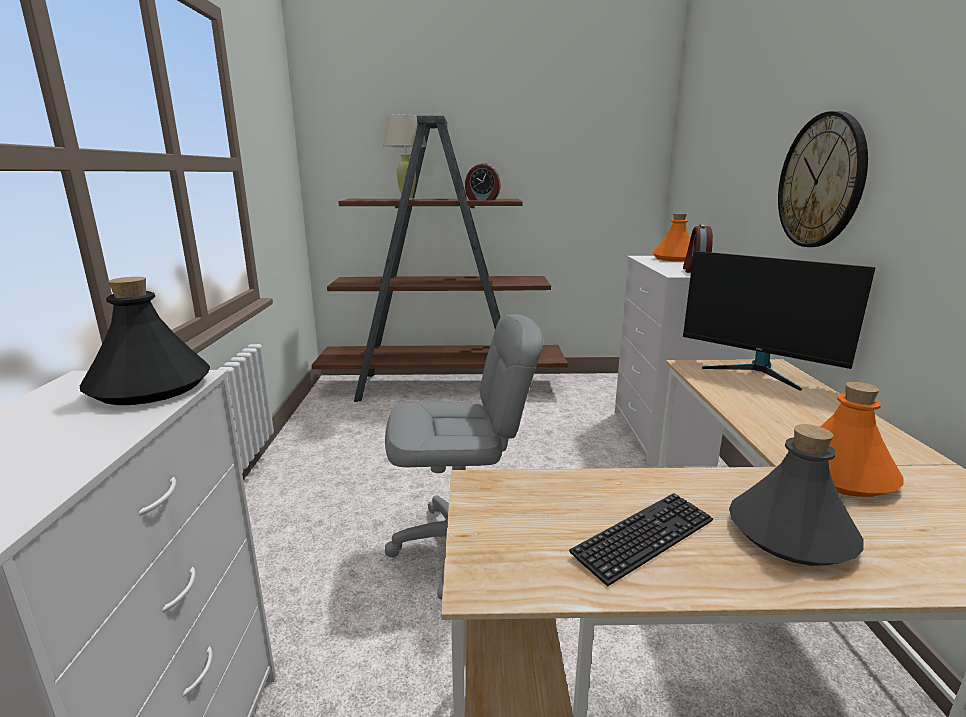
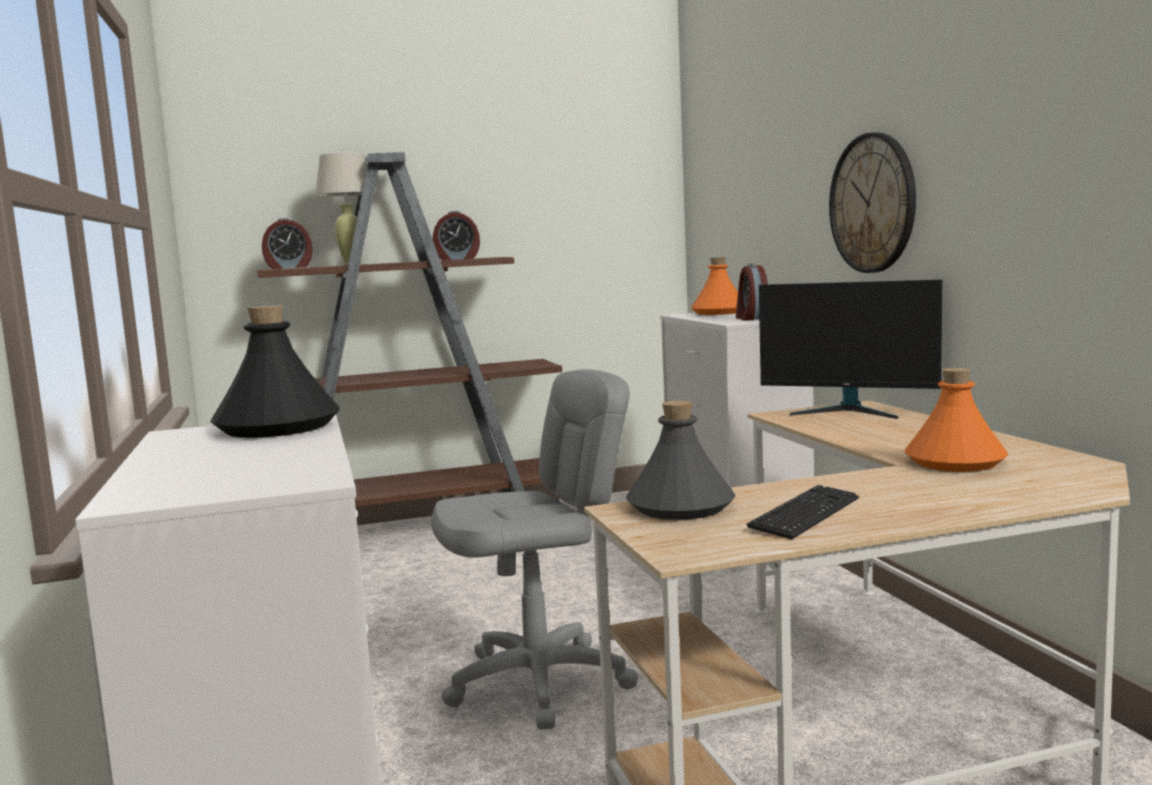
camera: 15 degrees left, 10 degrees down
grey bottle [729,424,864,566] -> grey bottle moved to [626,401,735,520]
none -> alarm clock [262,218,313,269]

